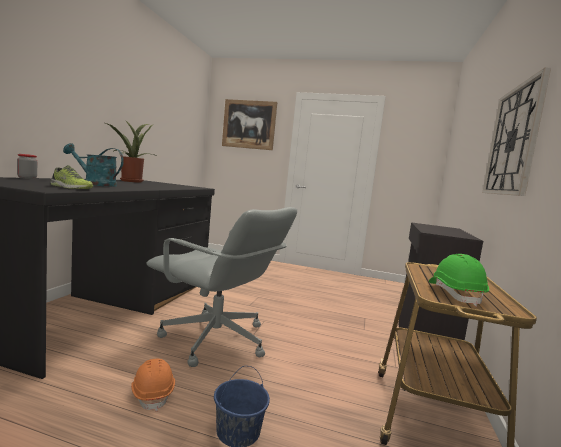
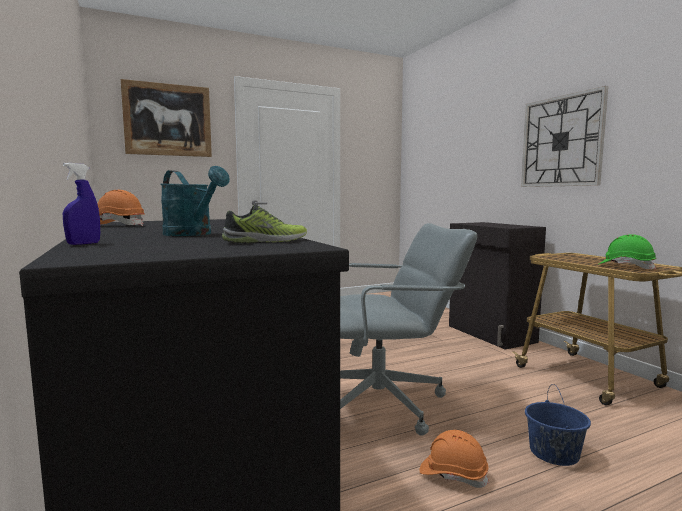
camera: 40 degrees left, 0 degrees up
jar [17,154,37,179] -> blue spray bottle [63,163,100,245]
turquoise watering can [63,143,124,187] -> turquoise watering can turned 105 degrees counterclockwise [160,166,230,236]
potted plant [105,121,158,182] -> orange hard hat [98,190,145,226]

